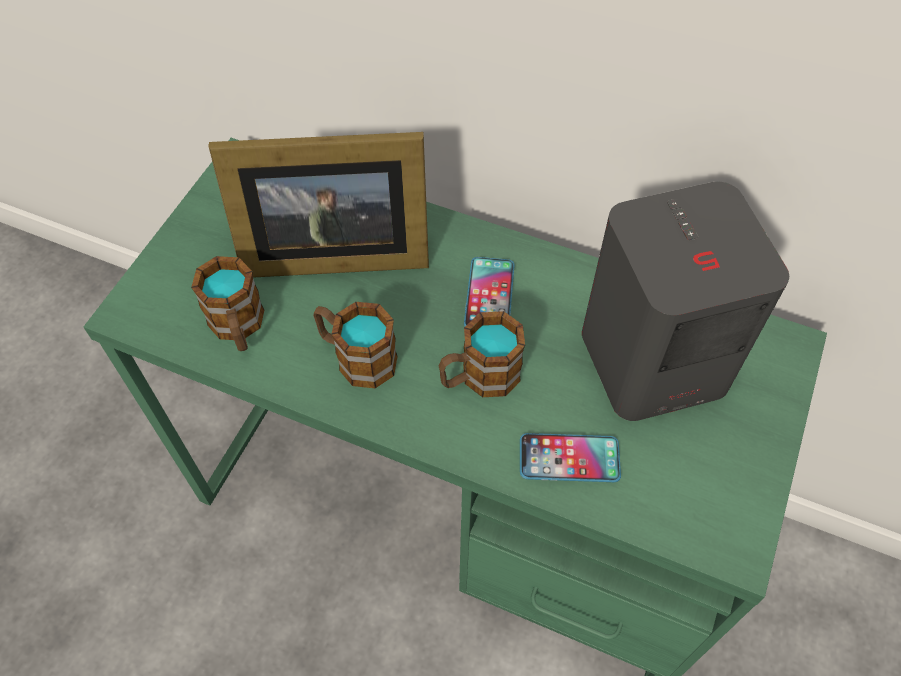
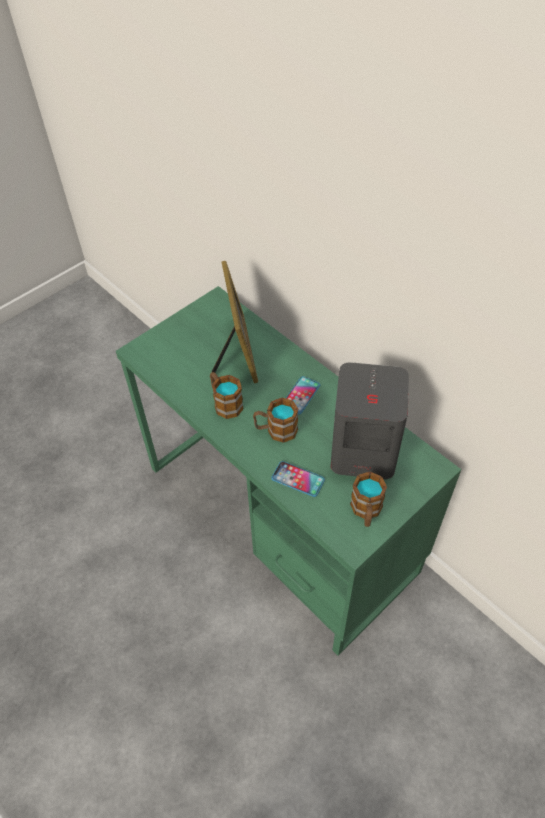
camera: 25 degrees right, 5 degrees down
mug [191,256,264,351] -> mug moved to [350,472,387,527]
picture frame [209,132,429,278] -> picture frame turned 120 degrees counterclockwise [211,261,258,383]

